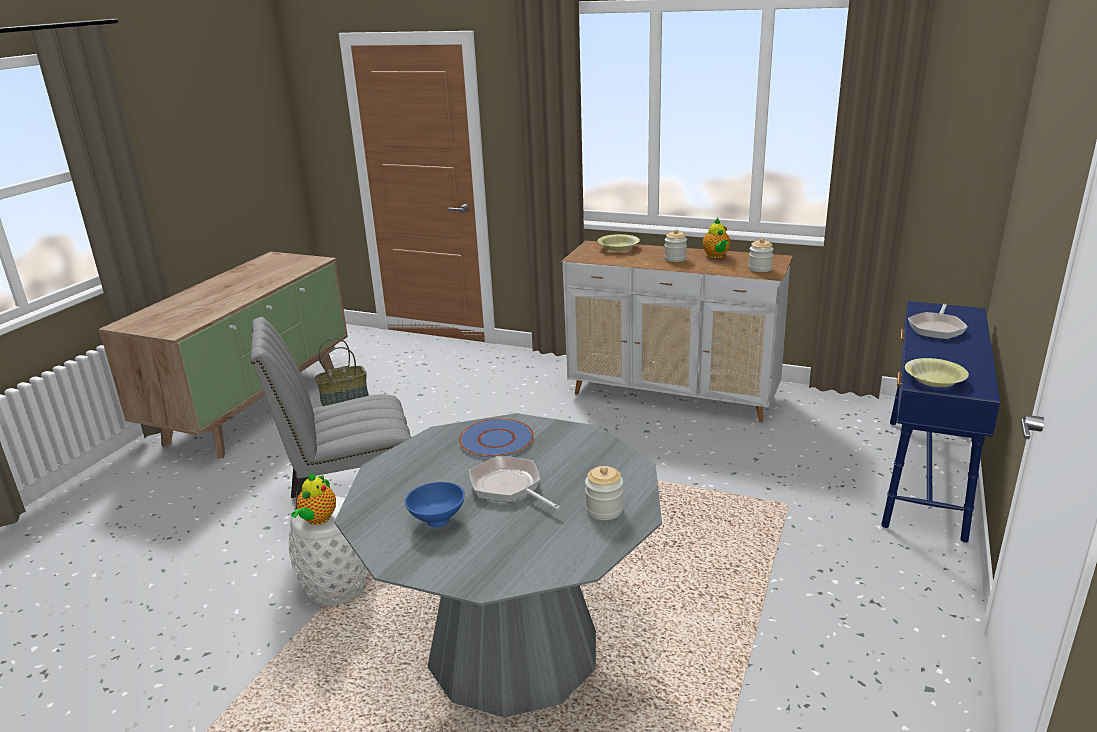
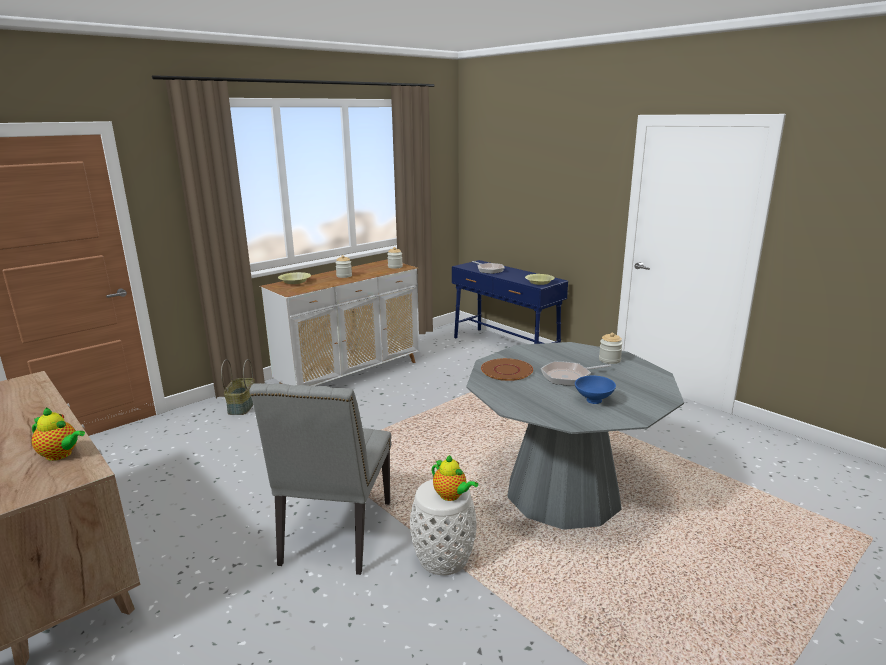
camera: 65 degrees left, 5 degrees down
basket [315,338,369,406] -> basket moved to [221,359,255,415]
blue plate [459,419,534,458] -> brown plate [481,358,533,381]
teapot [702,218,730,258] -> teapot moved to [32,407,85,461]

